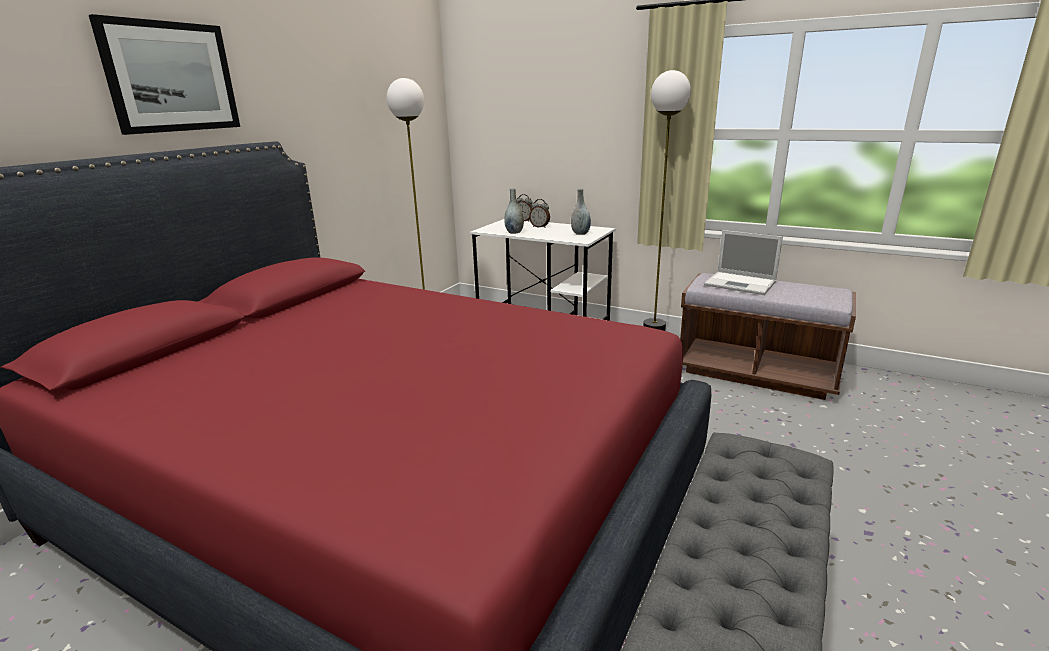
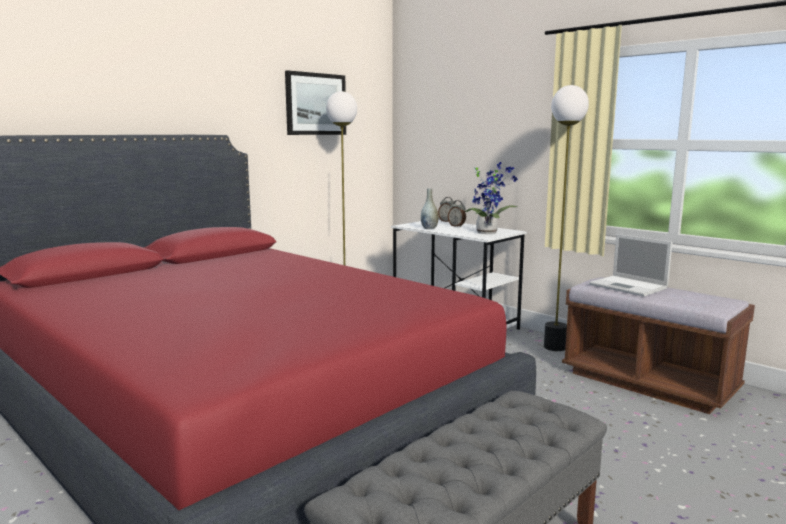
camera: 15 degrees right, 10 degrees down
picture [89,14,240,135] -> picture moved to [285,70,346,135]
grey vase [571,189,591,235] -> potted plant [465,162,518,234]

